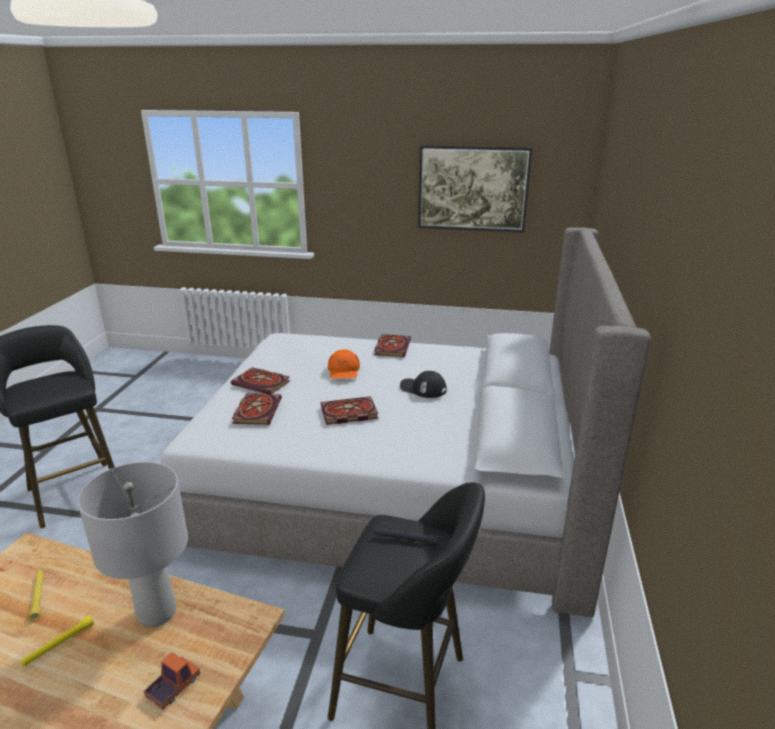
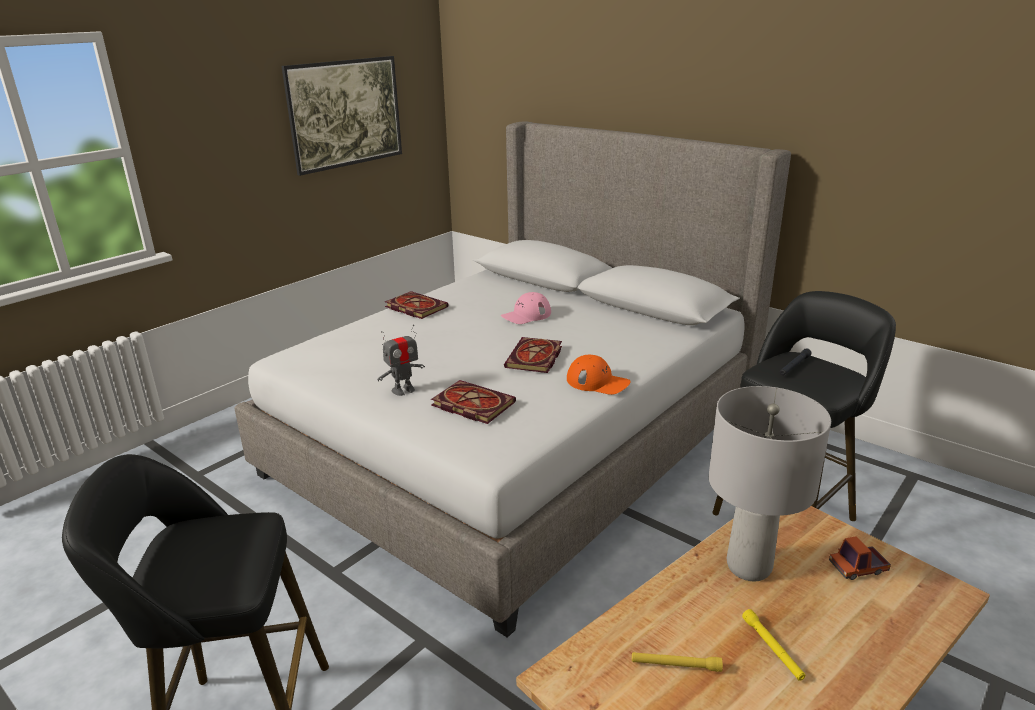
camera: 60 degrees left, 0 degrees up
toy truck [144,652,200,710] -> toy truck turned 75 degrees counterclockwise [829,536,891,580]
book [231,367,290,394] -> toy robot [377,324,425,396]
orange cap [328,349,360,378] -> orange cap moved to [567,355,630,395]
black cap [400,371,447,398] -> pink cap [501,292,551,324]

